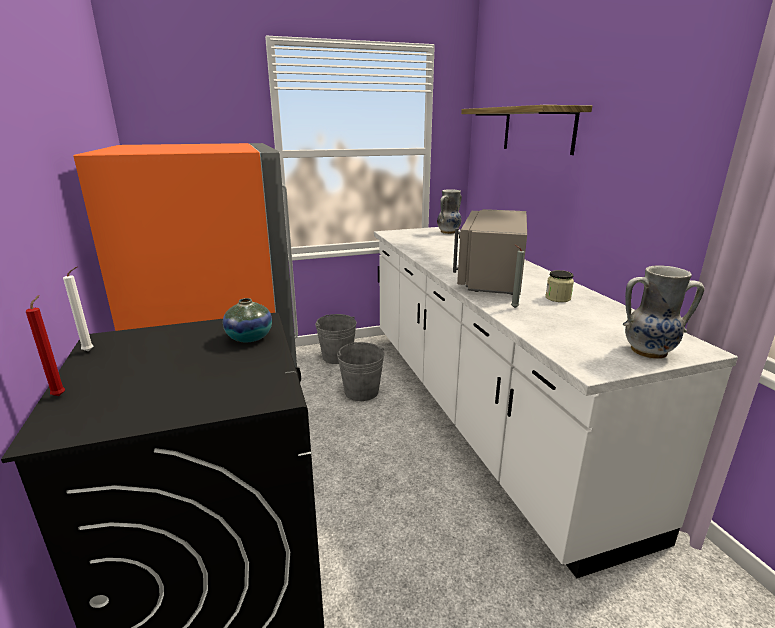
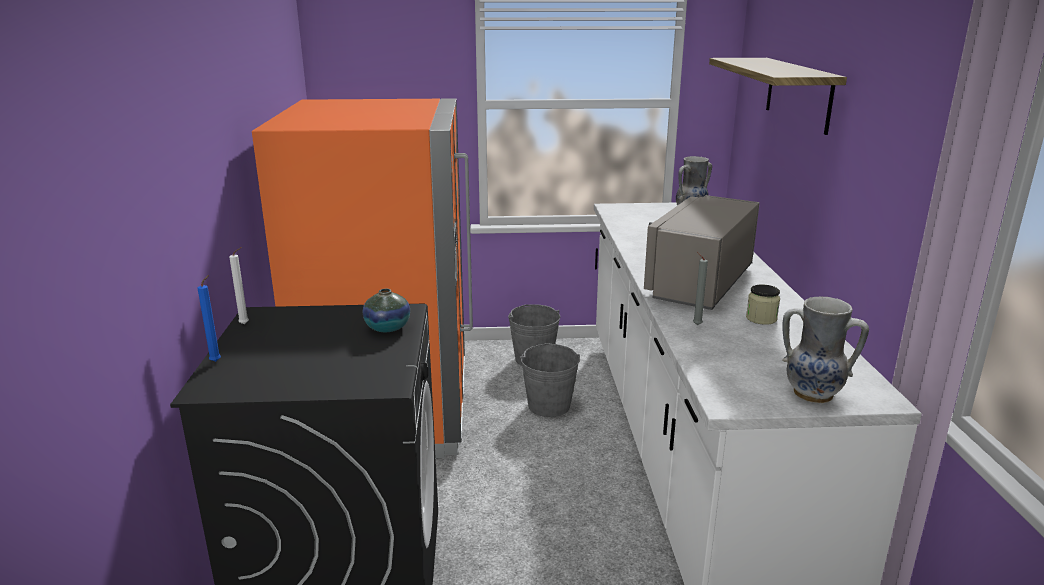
camera: 15 degrees right, 0 degrees up
red candle [26,295,65,396] -> blue candle [198,275,221,362]

